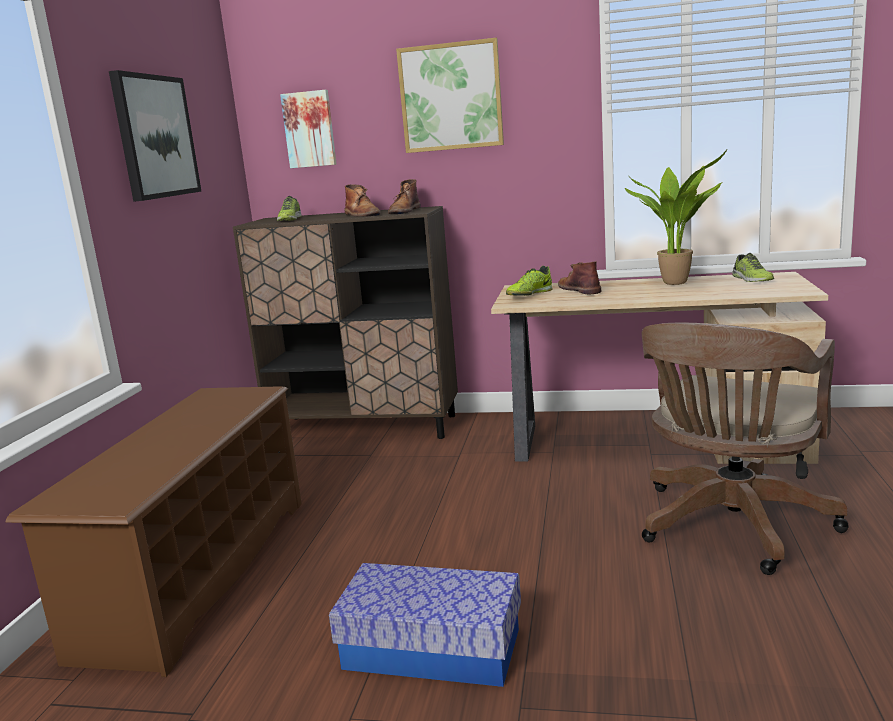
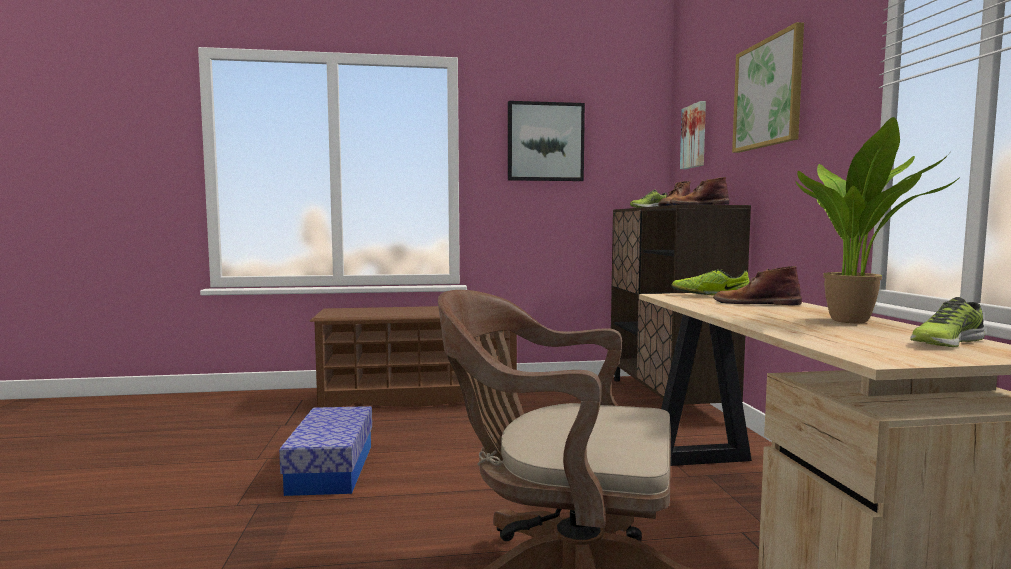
camera: 70 degrees right, 10 degrees down
brown boot [558,261,601,294] -> brown boot turned 120 degrees counterclockwise [713,266,802,305]

